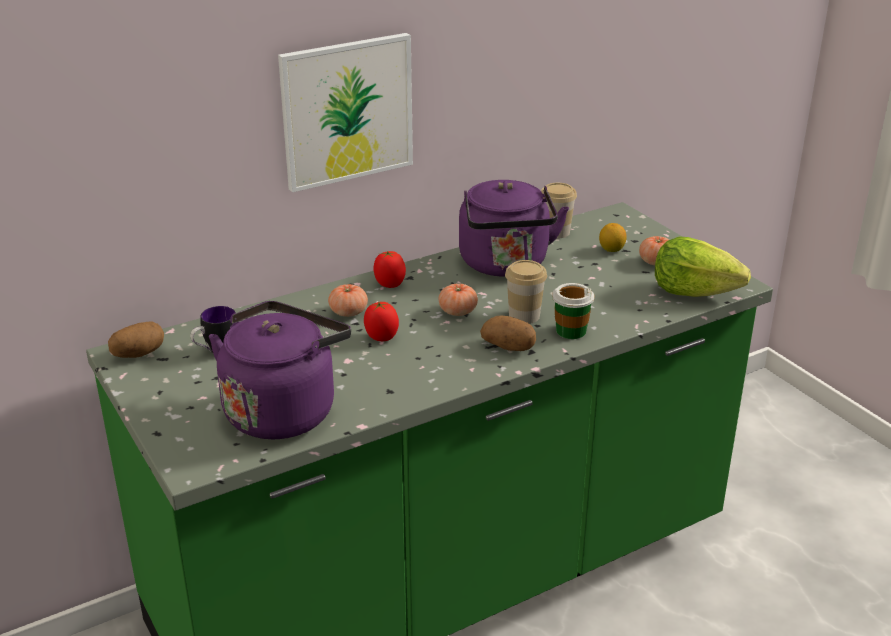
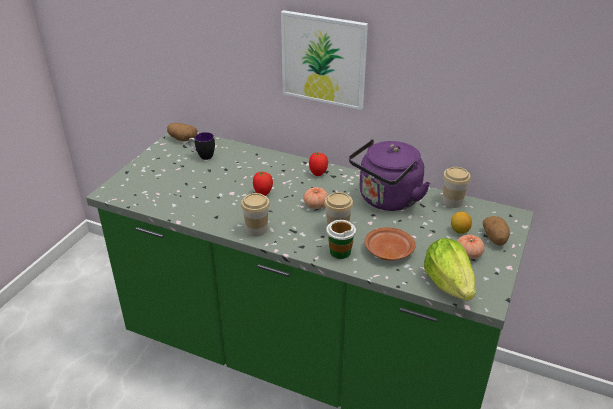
camera: 55 degrees right, 5 degrees up
purple kettle [209,301,351,439] -> none
tomato [328,284,368,317] -> none
potato [480,316,536,351] -> potato moved to [483,216,510,245]
none -> cup [241,193,270,237]
none -> brown plate [364,227,416,261]

